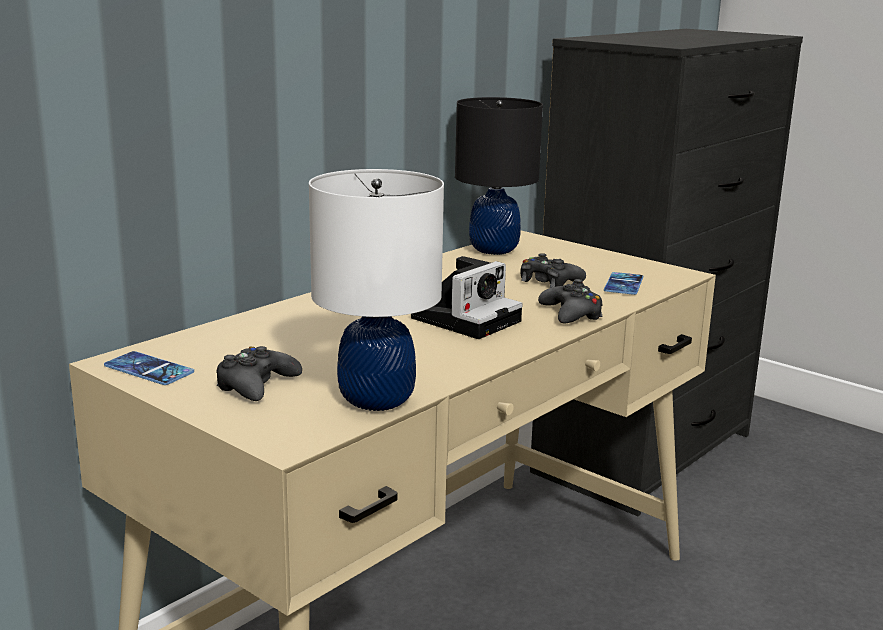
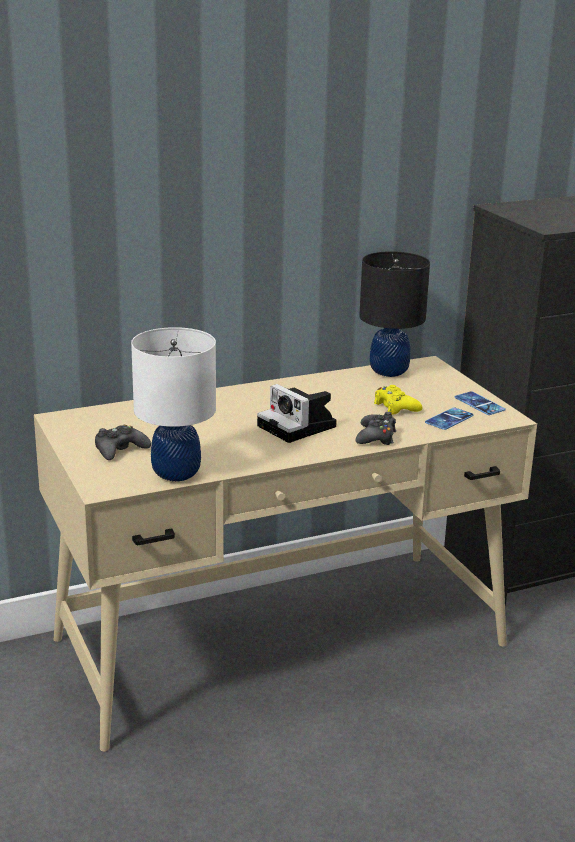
camera: 25 degrees right, 5 degrees up
phone [104,351,194,385] -> phone moved to [455,391,506,415]
camera [411,256,523,339] -> camera turned 75 degrees clockwise [257,384,337,443]
black game controller [520,253,586,288] -> yellow game controller [374,385,422,415]

